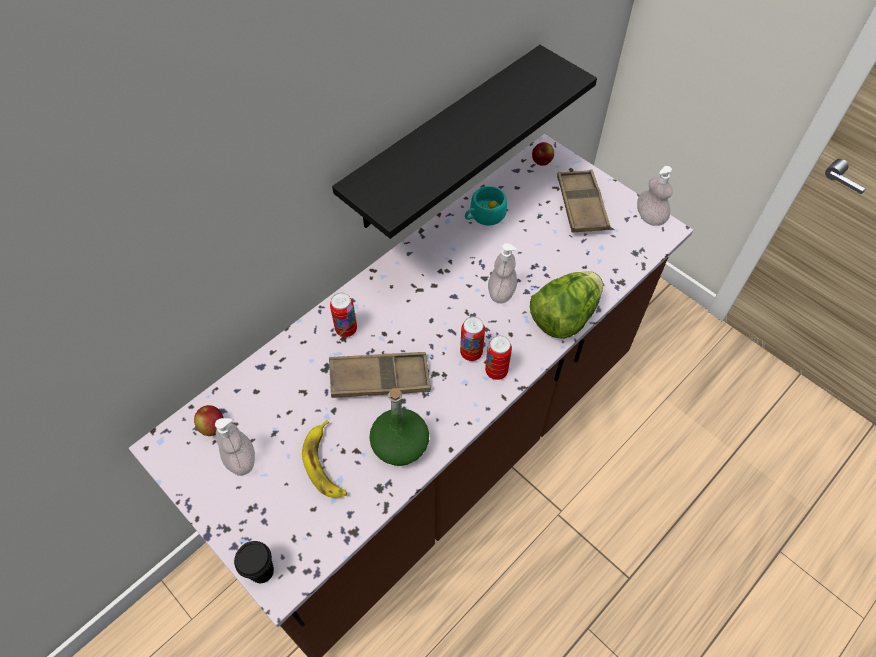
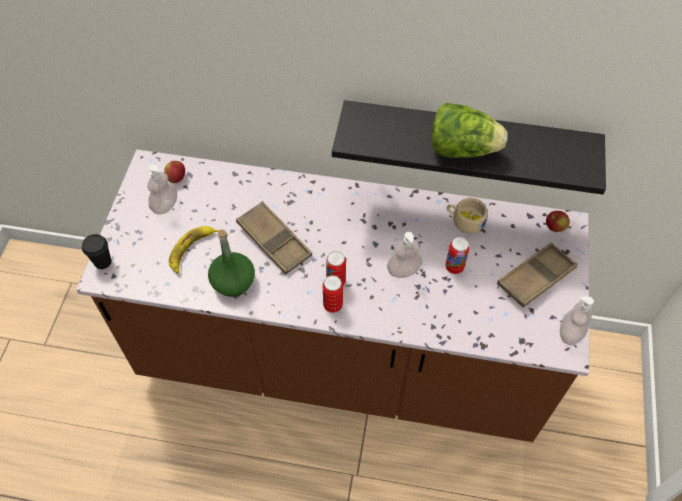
camera: 55 degrees right, 0 degrees up
can [330,292,357,337] -> can moved to [445,237,470,274]
turquoise cup [465,186,507,226] -> beige cup [447,198,488,234]
lettuce [530,271,603,339] -> lettuce moved to [431,103,507,158]

